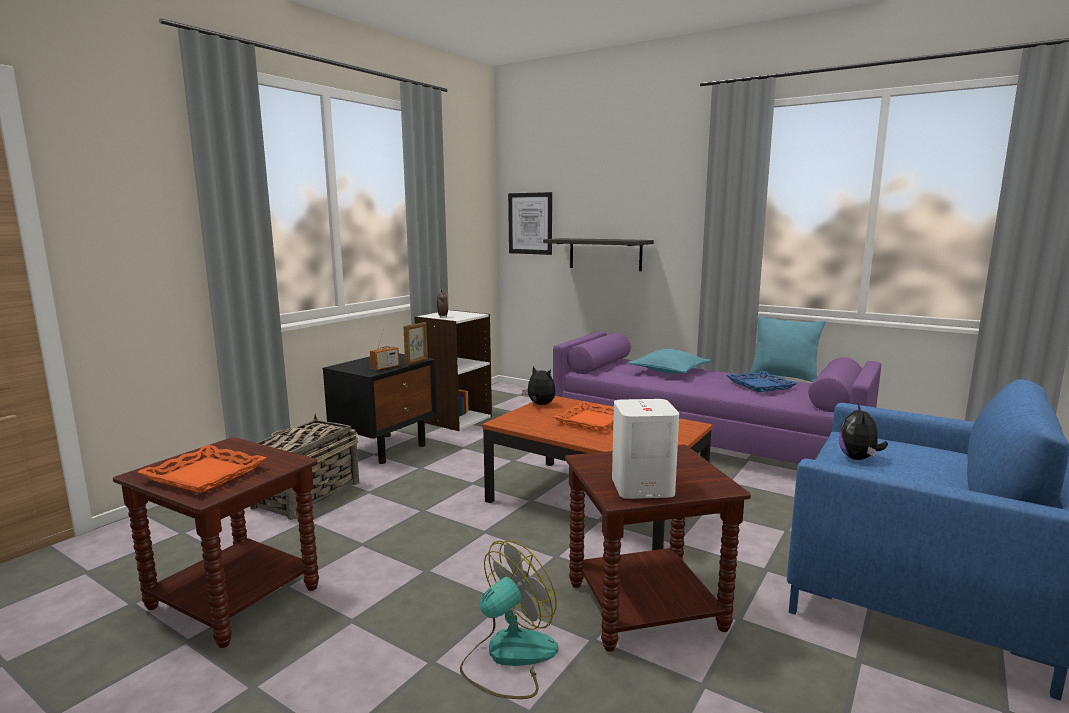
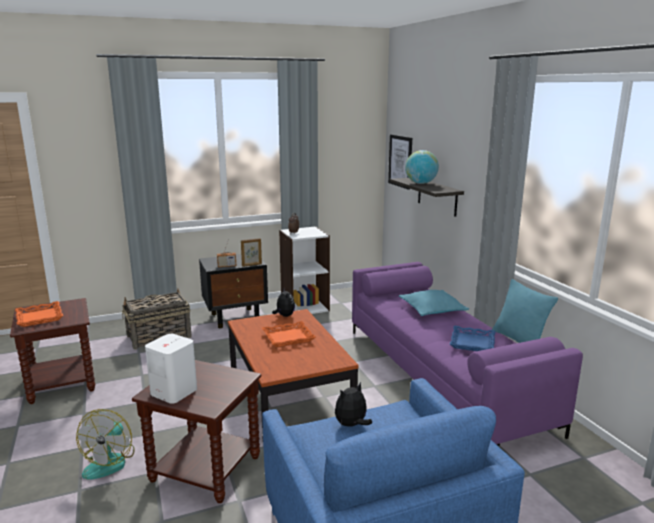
camera: 35 degrees right, 5 degrees up
fan [460,540,558,699] -> fan turned 105 degrees clockwise [76,409,135,480]
none -> globe [405,150,439,184]

